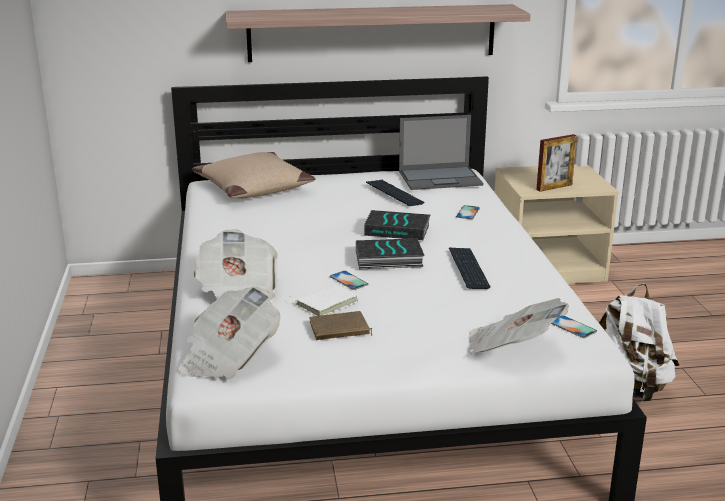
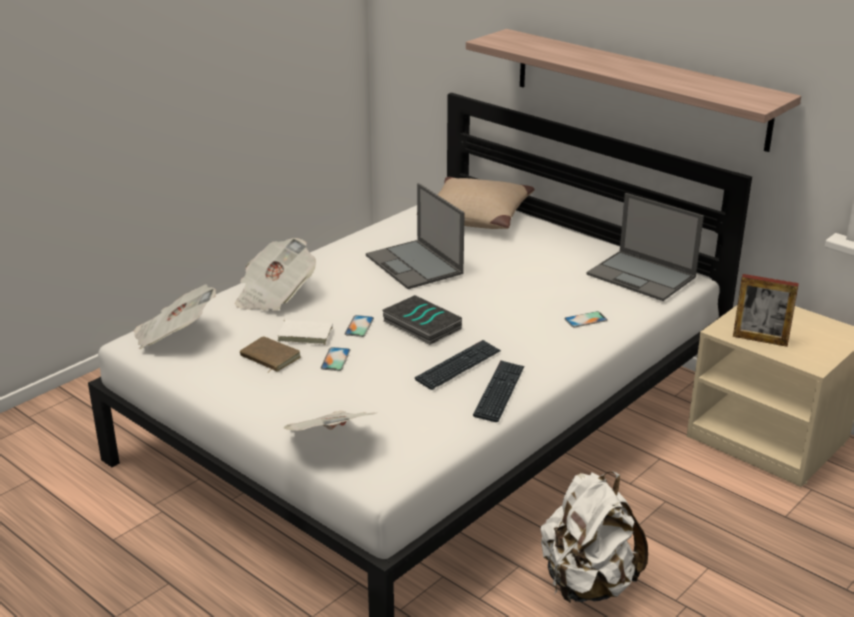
camera: 50 degrees right, 5 degrees up
book [364,210,431,240] -> none
keyboard [366,180,424,206] -> keyboard moved to [473,361,525,422]
phone [551,315,597,338] -> phone moved to [321,347,350,371]
none -> laptop [366,183,465,289]

